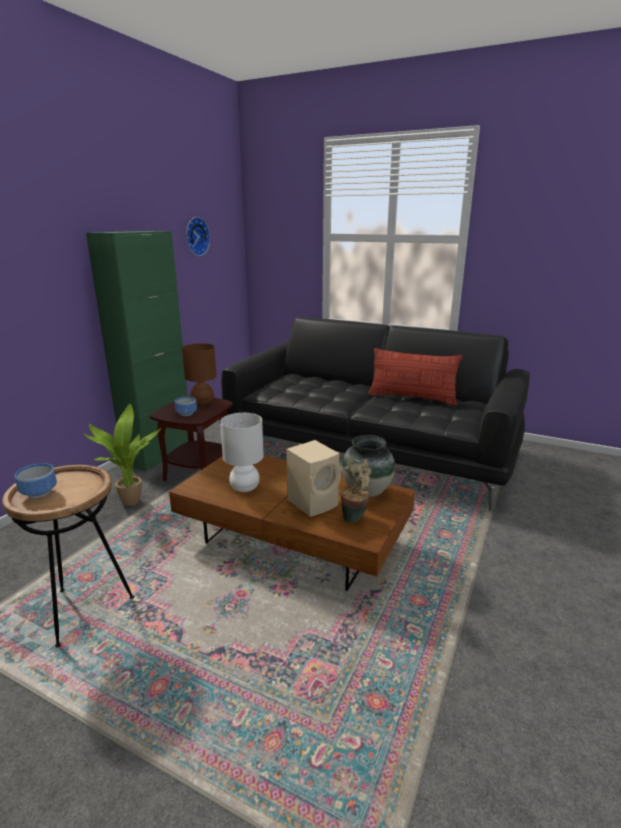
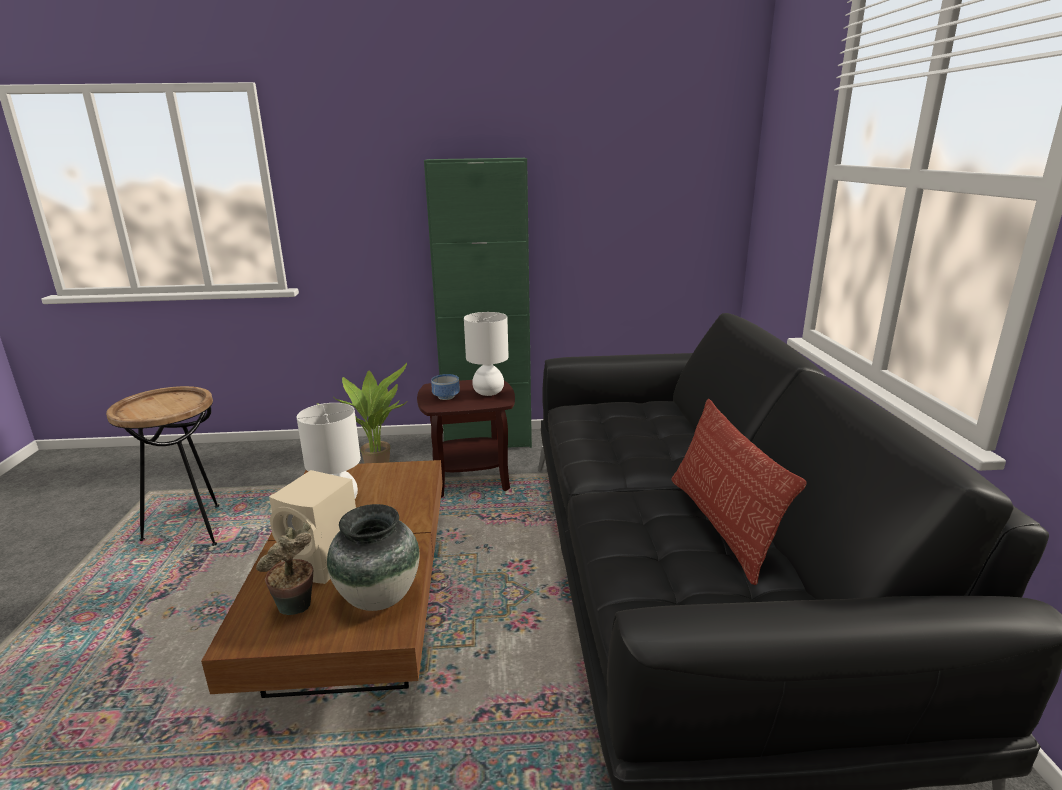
camera: 60 degrees right, 0 degrees up
bowl [15,463,57,498] -> none
brown table lamp [182,343,217,405] -> white table lamp [464,312,509,396]
wall clock [186,217,210,256] -> none

